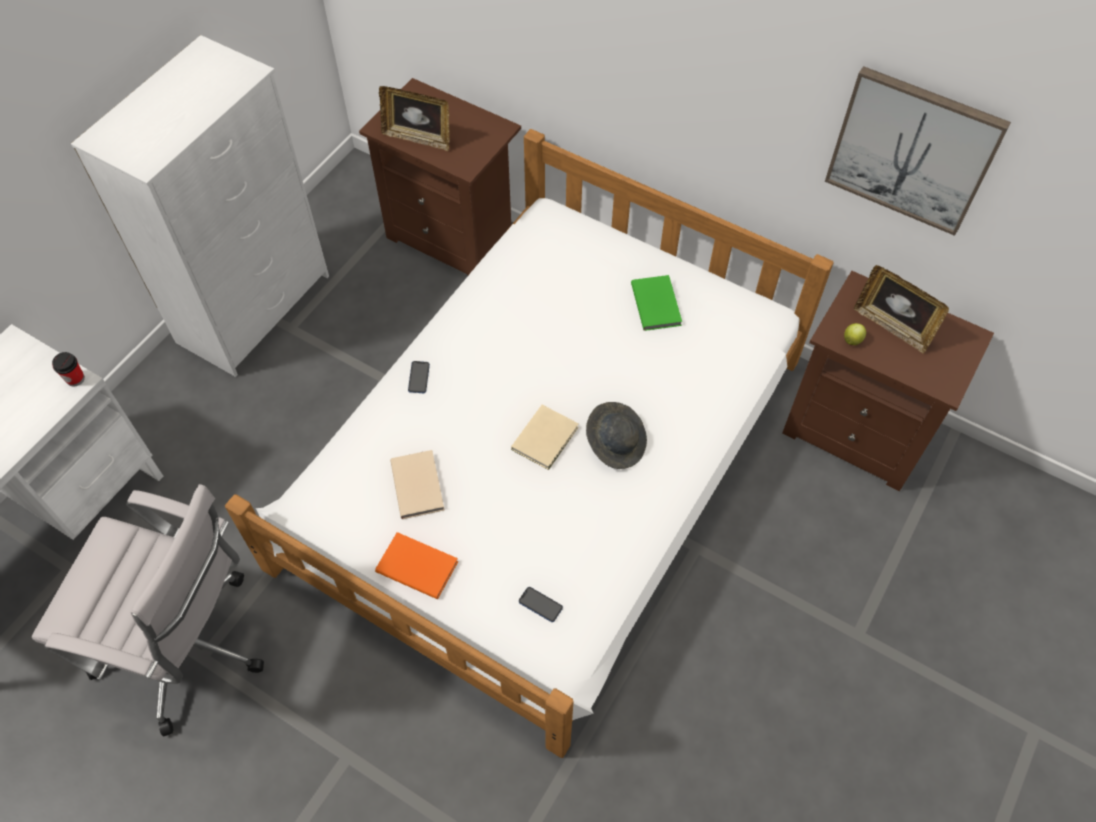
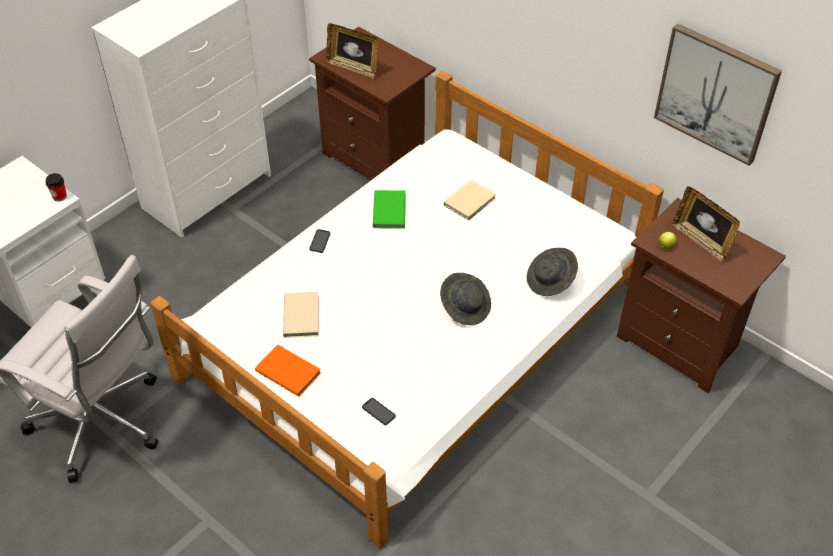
camera: 10 degrees right, 10 degrees down
beige book [511,405,579,470] -> beige book moved to [444,180,496,221]
green book [631,275,682,331] -> green book moved to [373,190,406,229]
none -> grey hat [527,248,578,296]

